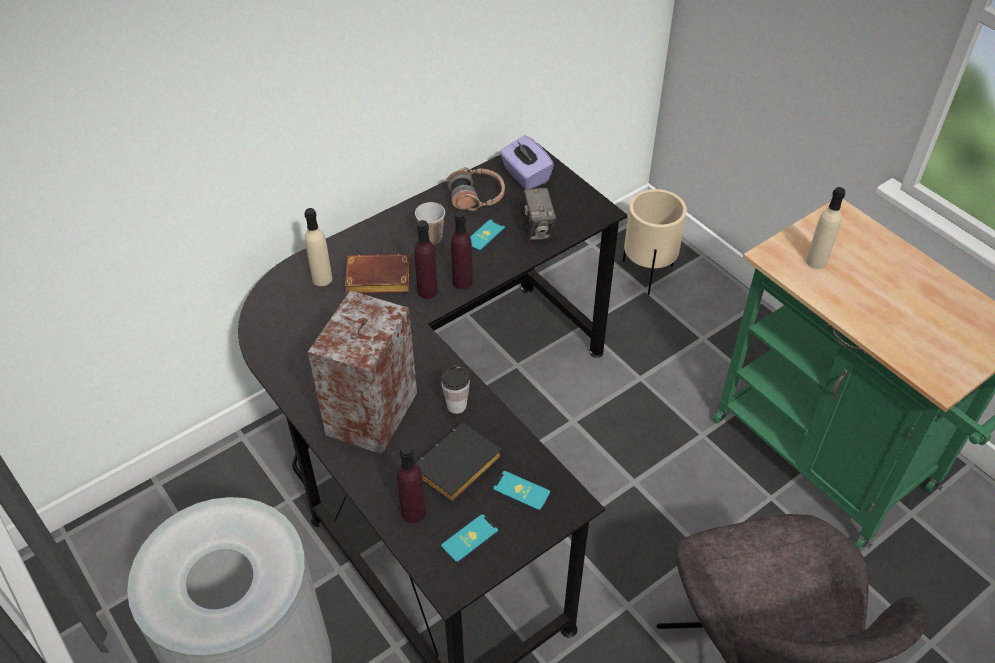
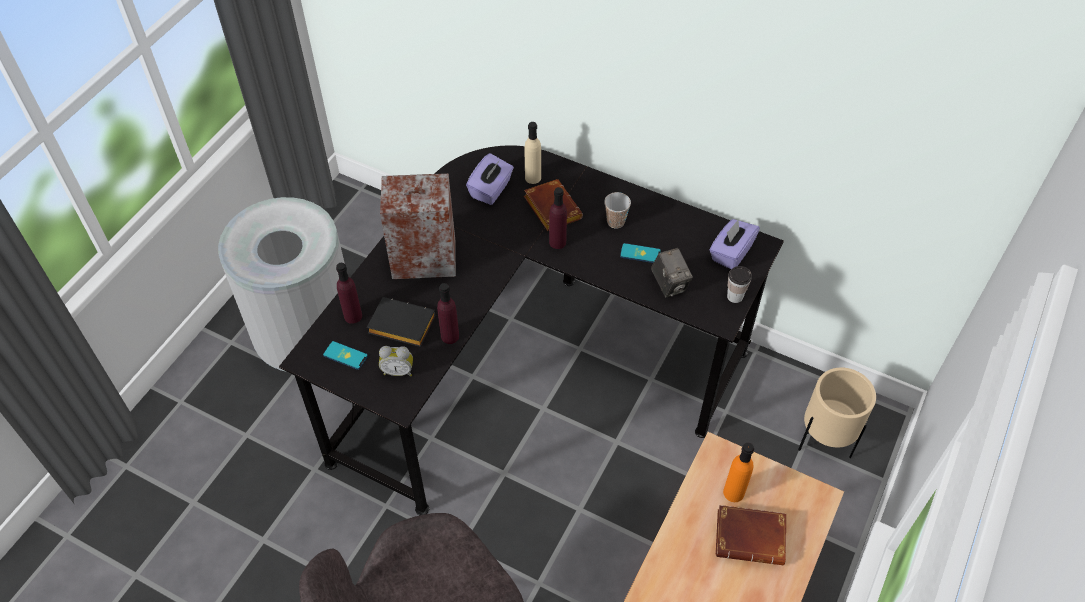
camera: 65 degrees right, 5 degrees up
cup [441,366,470,414] -> cup moved to [727,266,752,303]
headphones [446,167,505,211] -> none
purple bottle [451,211,473,289] -> purple bottle moved to [437,283,459,344]
phone [493,471,551,511] -> alarm clock [379,346,413,376]
camera [519,188,556,241] -> camera turned 75 degrees counterclockwise [651,248,693,298]
beige bottle [806,187,845,269] -> orange bottle [723,443,754,502]
none -> purple tissue box [466,153,514,205]
none -> brown book [716,505,786,565]

